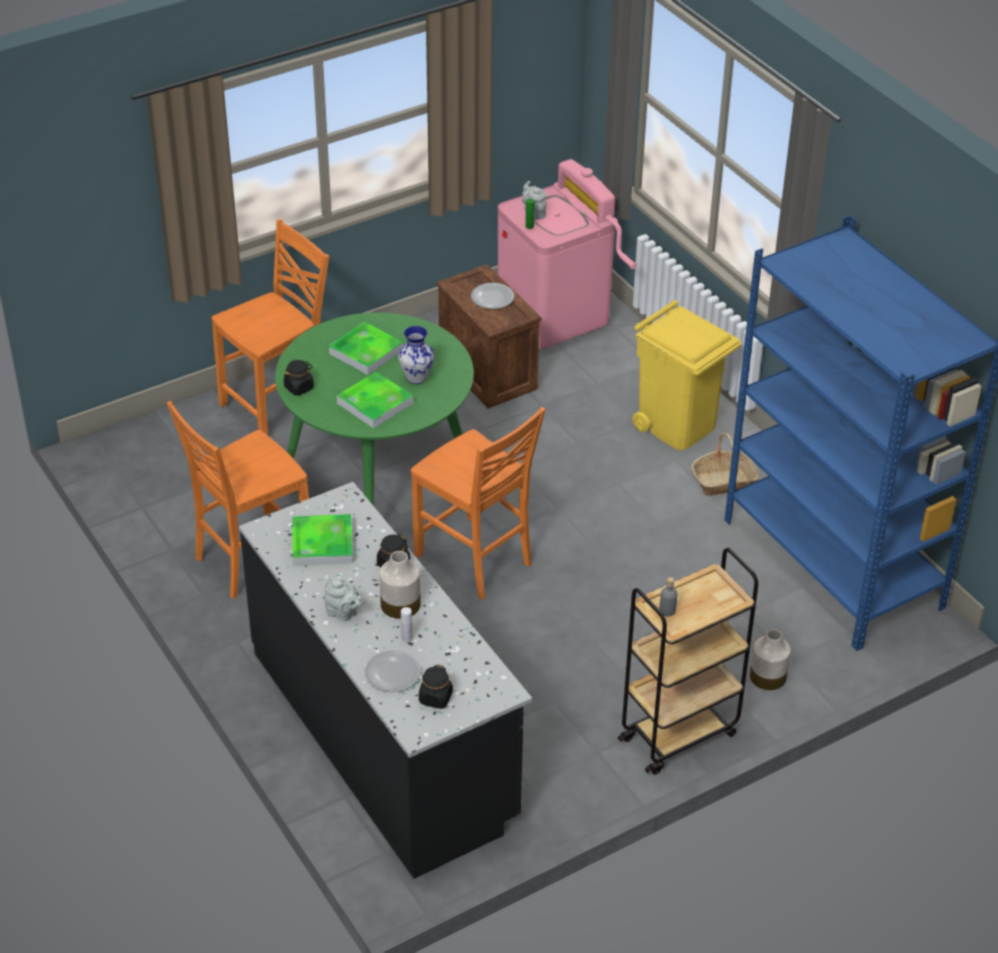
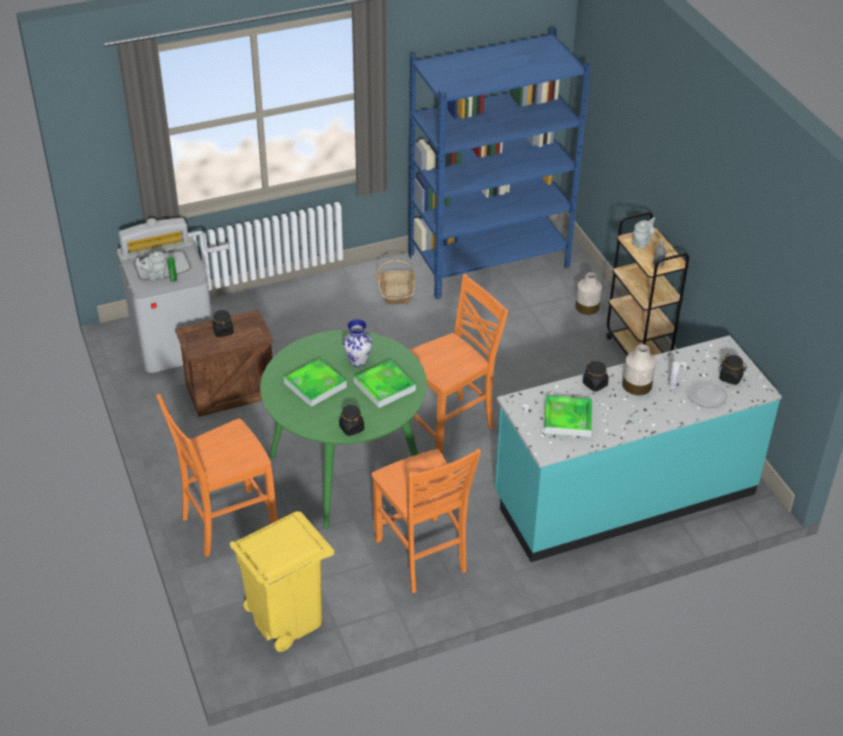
camera: 80 degrees left, 0 degrees up
orange chair [211,219,329,435] -> orange chair turned 90 degrees counterclockwise [156,394,278,557]
black counter [239,482,532,879] -> turquoise counter [495,335,782,562]
grey teapot [324,578,366,621] -> grey teapot moved to [633,217,655,249]
plate [471,283,514,309] -> black jar [212,310,234,337]
pink washing machine [498,159,637,349] -> grey washing machine [117,218,229,373]
yellow trash can [632,300,741,450] -> yellow trash can moved to [230,511,334,652]

